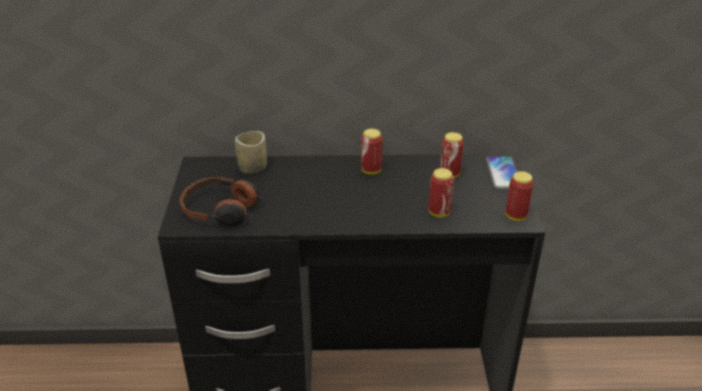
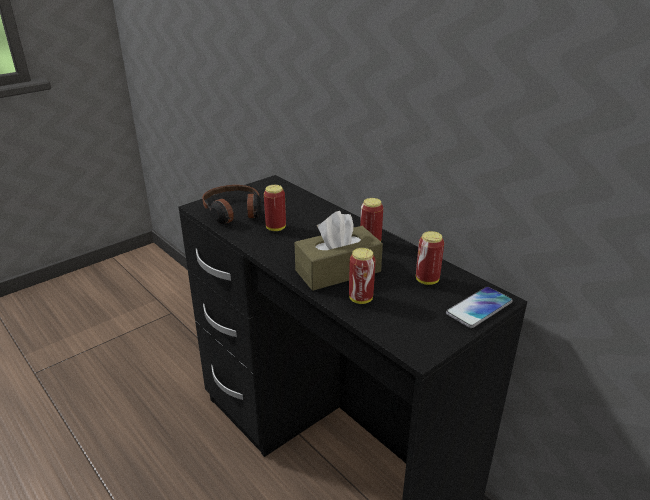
camera: 50 degrees right, 5 degrees down
cup [235,131,267,174] -> none
can [505,171,534,221] -> can moved to [264,185,286,231]
none -> brown tissue box [295,211,383,291]

